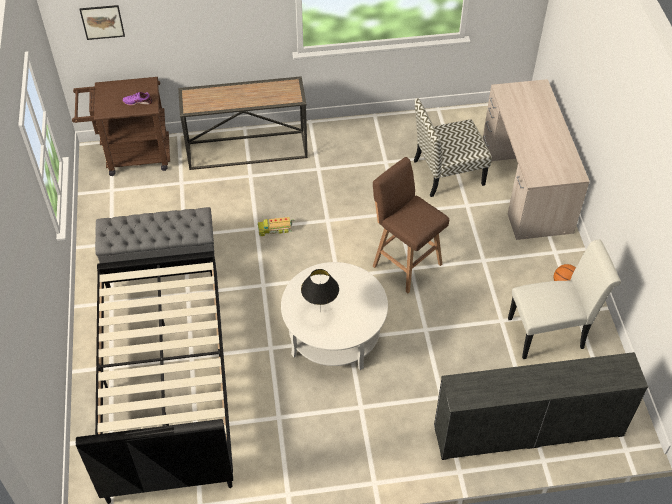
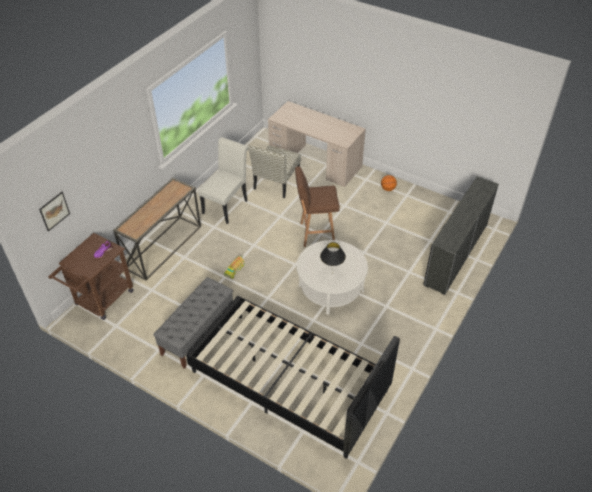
camera: 50 degrees left, 5 degrees down
white chair [508,240,621,359] -> white chair moved to [198,137,248,224]

